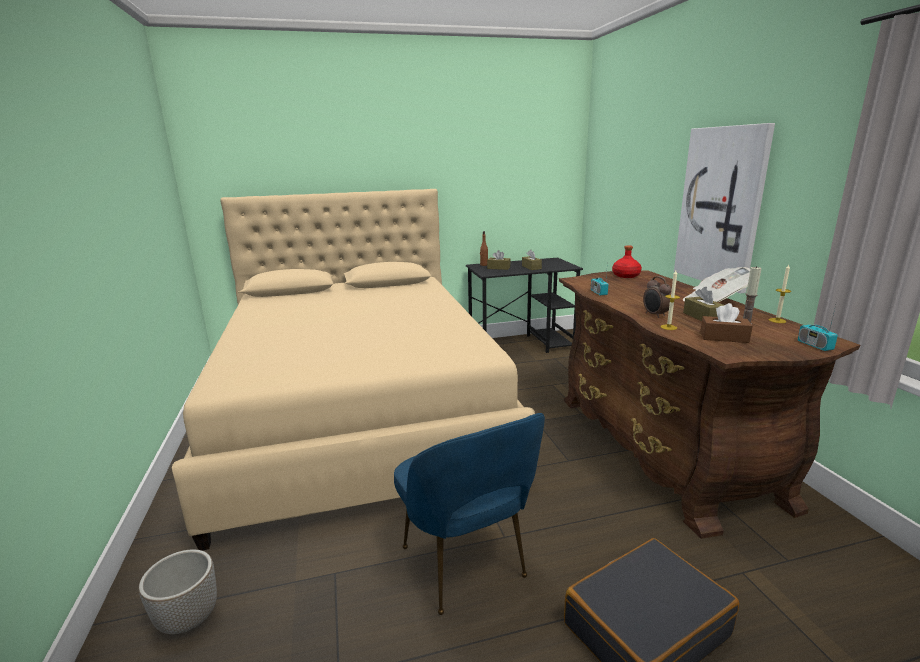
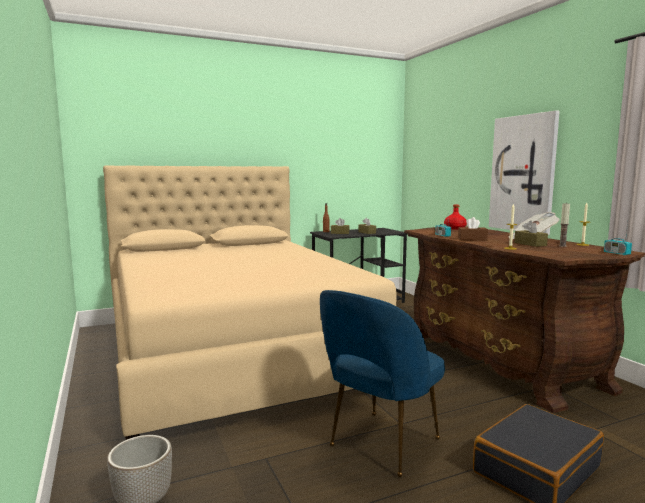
camera: 10 degrees left, 10 degrees down
blue chair [394,413,545,615] -> blue chair turned 75 degrees clockwise [320,290,445,477]
alarm clock [643,276,671,318] -> none
brown tissue box [700,303,753,343] -> brown tissue box moved to [458,217,488,241]

